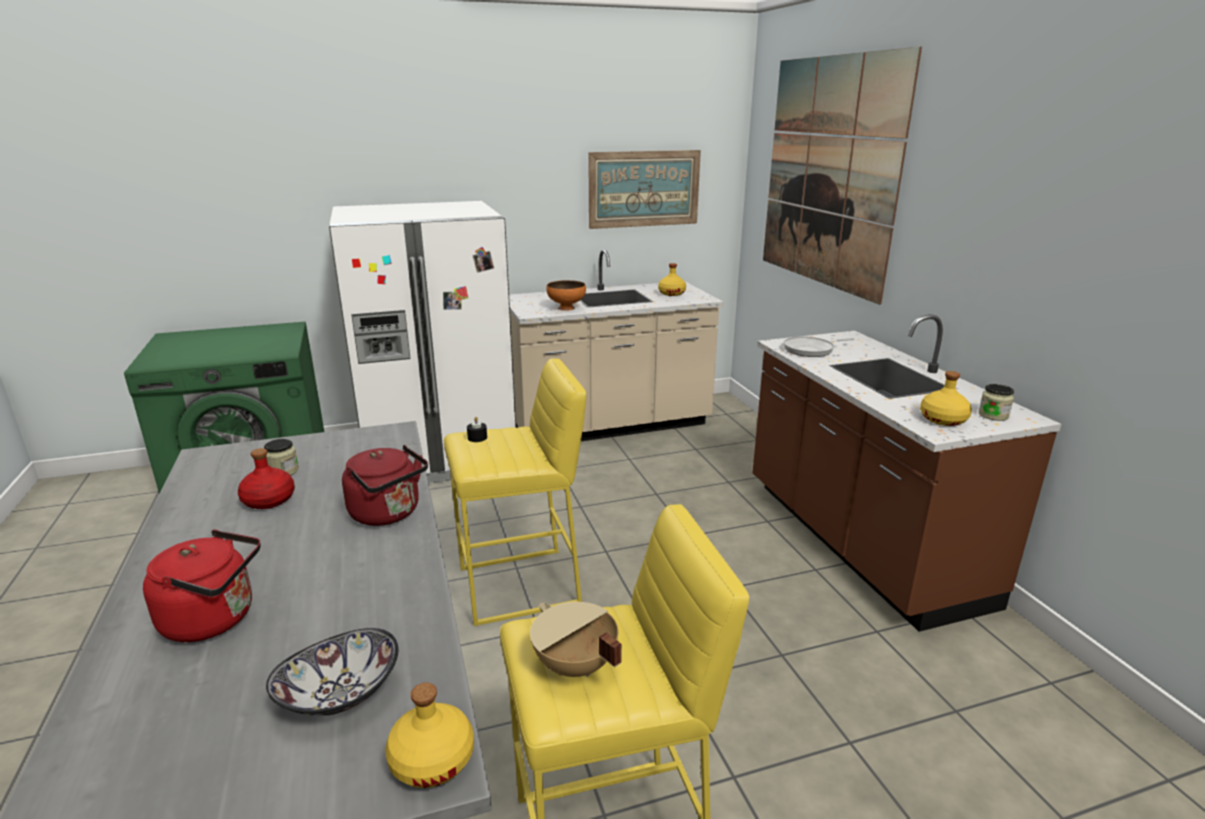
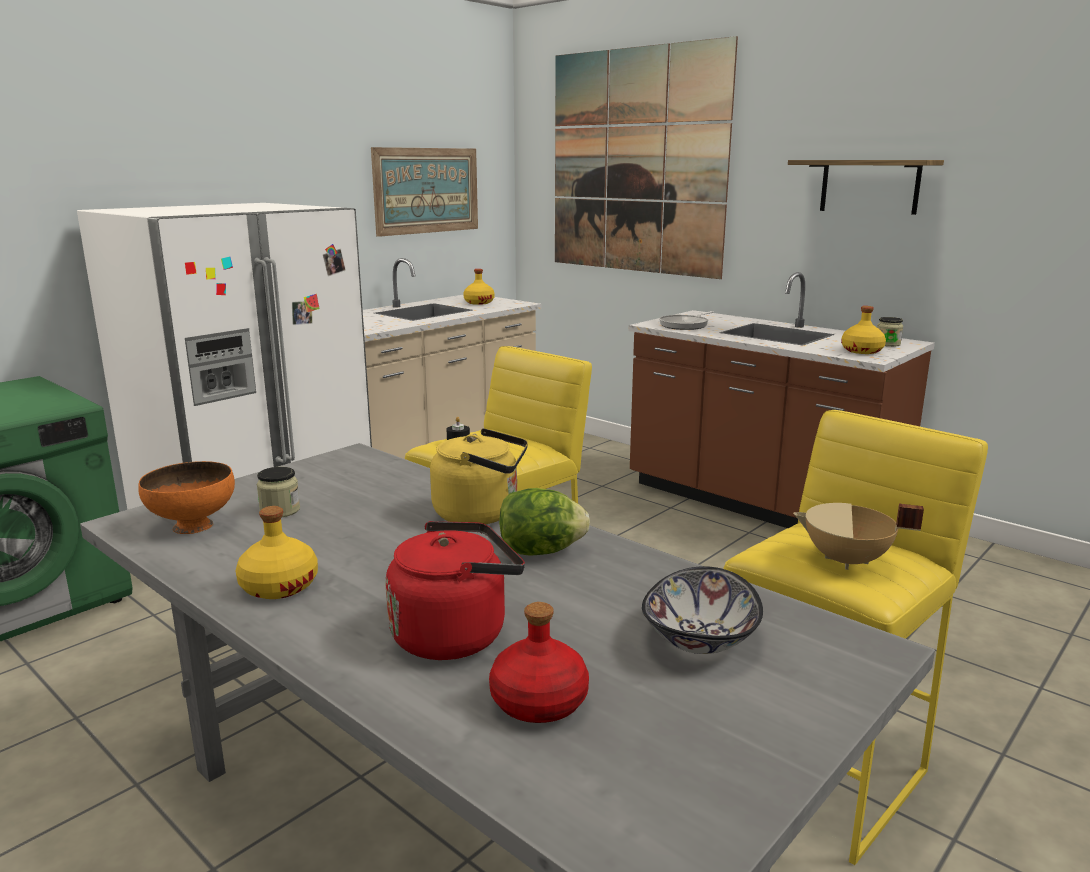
camera: 30 degrees left, 5 degrees down
red bottle [238,448,295,509] -> red bottle moved to [489,602,589,723]
red kettle [342,445,428,526] -> yellow kettle [430,428,528,524]
yellow bottle [385,683,474,788] -> yellow bottle moved to [236,506,318,599]
orange bowl [546,280,586,311] -> orange bowl moved to [138,461,235,534]
none -> lettuce [499,488,590,556]
none -> shelf [788,160,944,215]

